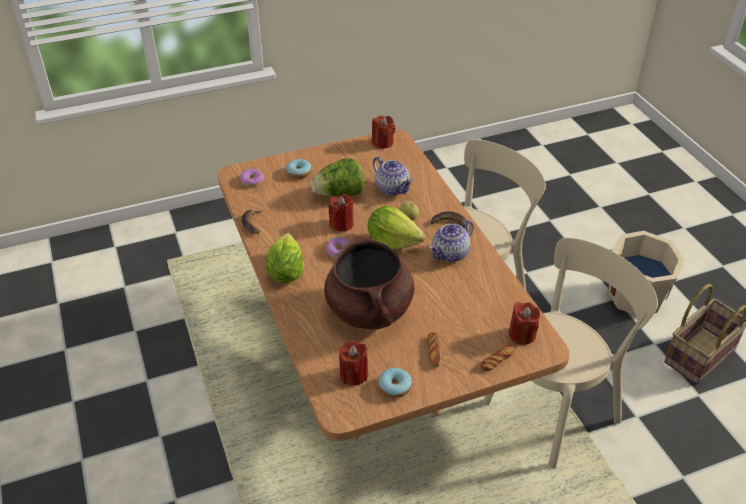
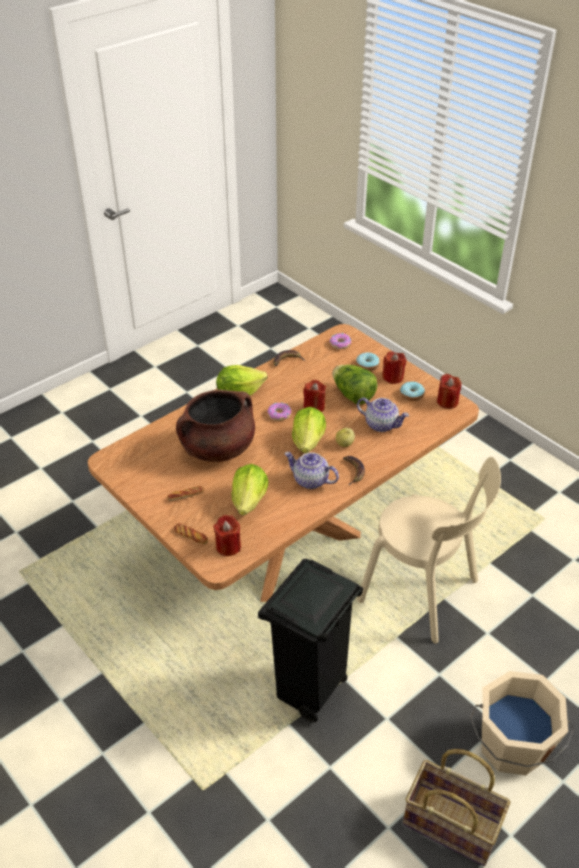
camera: 70 degrees right, 0 degrees up
red candle [339,341,368,386] -> red candle moved to [382,351,407,384]
teapot [373,157,413,195] -> teapot turned 90 degrees counterclockwise [357,398,409,432]
donut [378,368,412,398] -> donut moved to [400,381,425,401]
beige chair [483,238,658,469] -> black trash can [258,559,363,722]
none -> lettuce [231,464,268,515]

